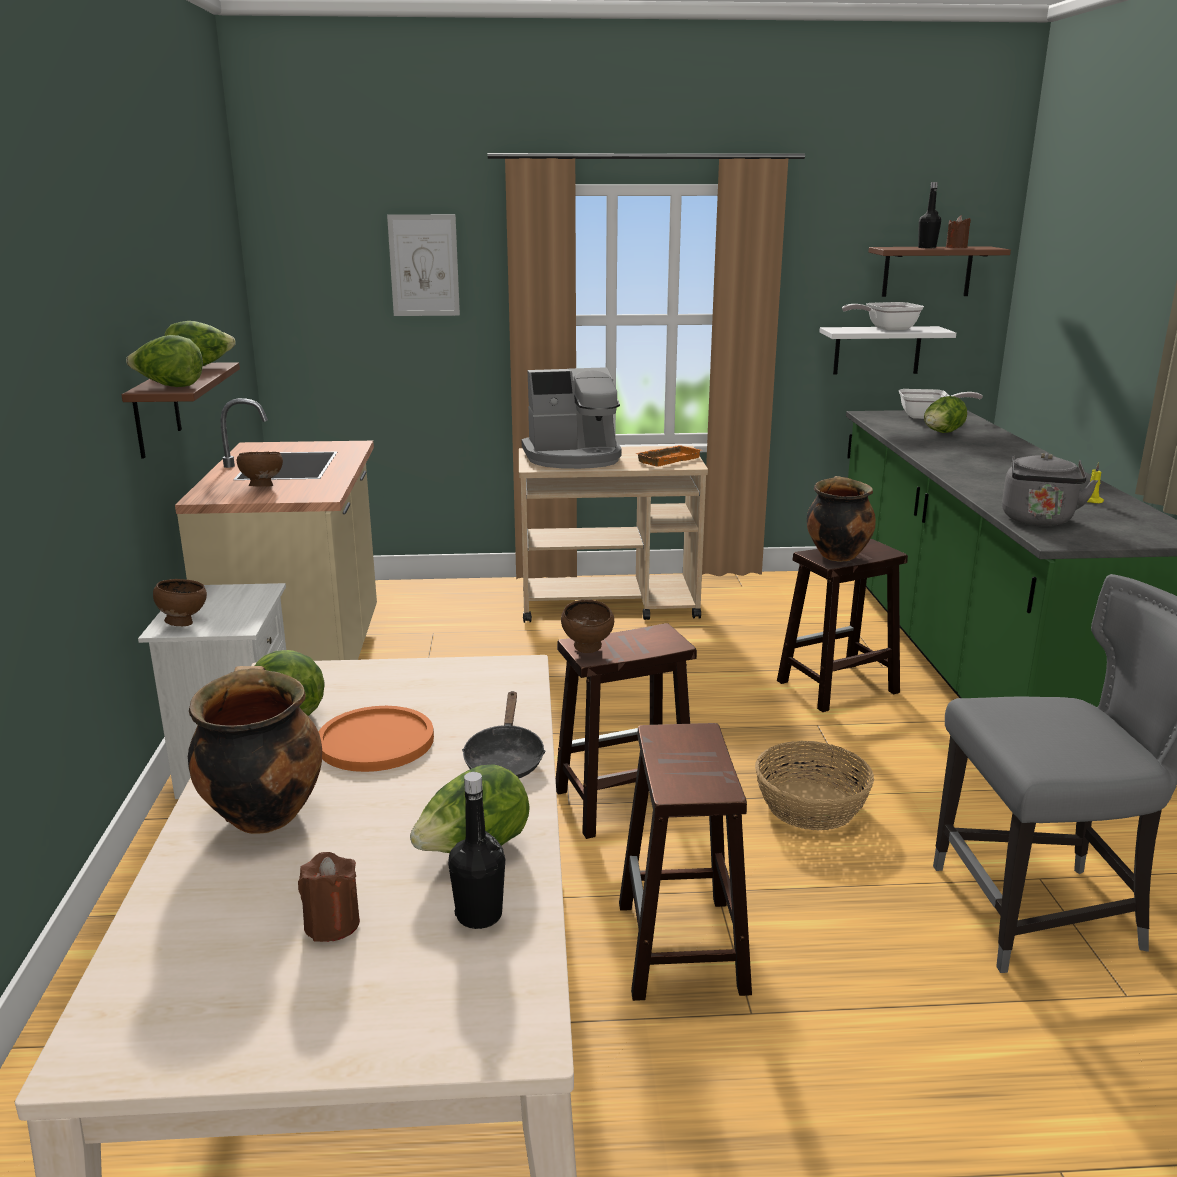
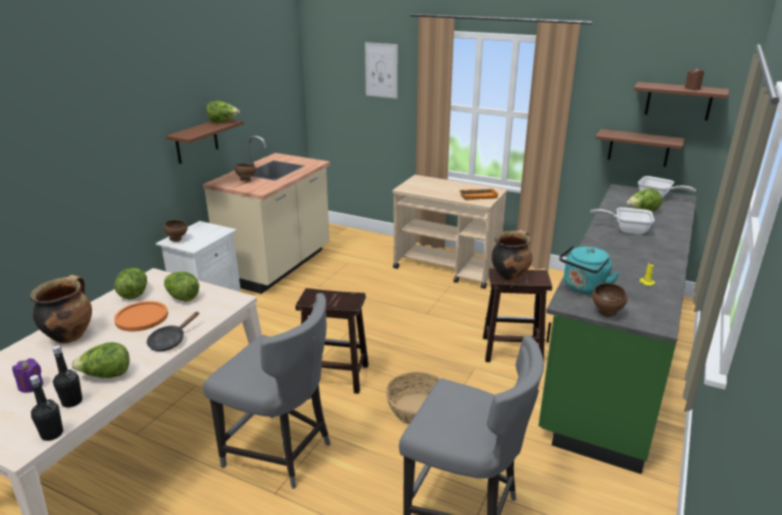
camera: 30 degrees right, 5 degrees up
lettuce [126,335,203,387] -> lettuce moved to [164,272,199,302]
brown candle [298,852,360,942] -> purple candle [12,358,43,393]
coffee machine [522,367,622,469] -> none
brown bowl [561,600,614,653] -> brown bowl moved to [592,283,628,317]
brown stool [619,723,752,1001] -> grey chair [203,293,331,489]
white shelf [819,326,956,375] -> brown shelf [595,129,685,167]
frying pan [842,302,924,331] -> frying pan moved to [591,207,654,234]
black bottle [918,182,941,248] -> black bottle moved to [30,375,63,441]
grey kettle [1002,453,1098,526] -> turquoise kettle [559,245,620,294]

